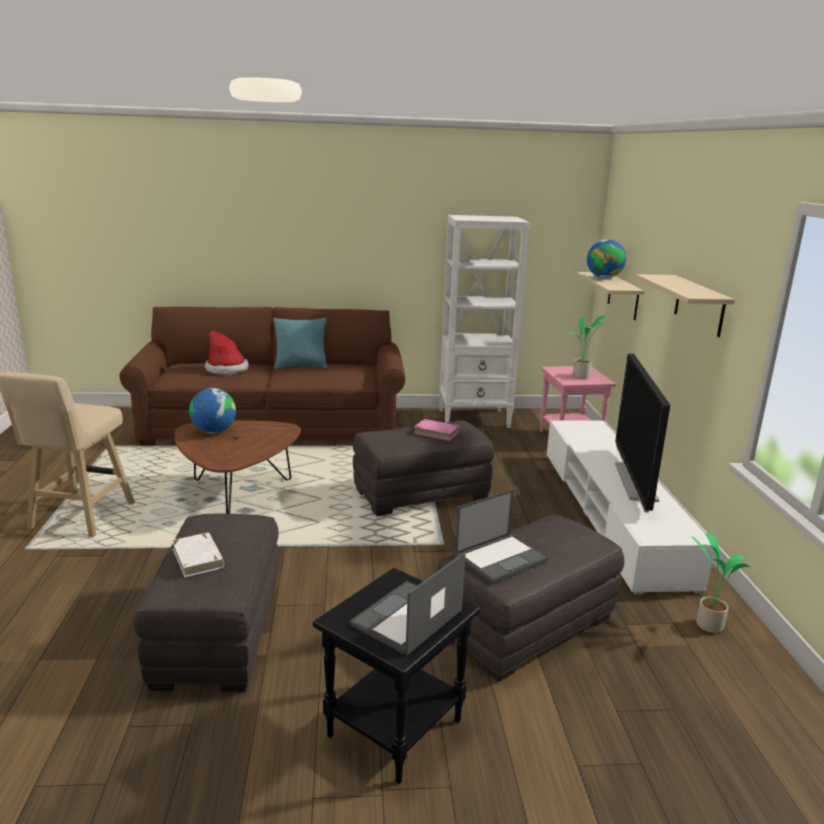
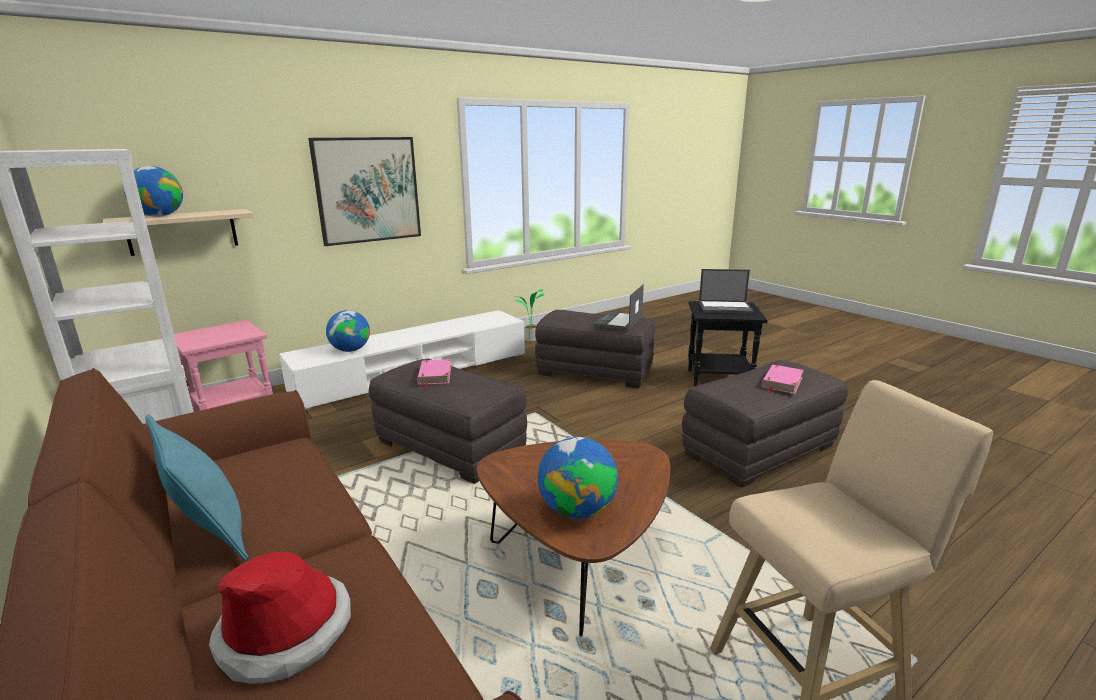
camera: 120 degrees left, 0 degrees up
white book [172,532,224,577] -> pink book [762,364,804,394]
laptop [454,489,549,584] -> laptop turned 90 degrees counterclockwise [594,284,644,330]
potted plant [567,315,608,379] -> none
television [615,353,670,513] -> none
beige shelf [635,274,735,337] -> picture [308,137,421,246]
none -> globe [326,310,370,352]

